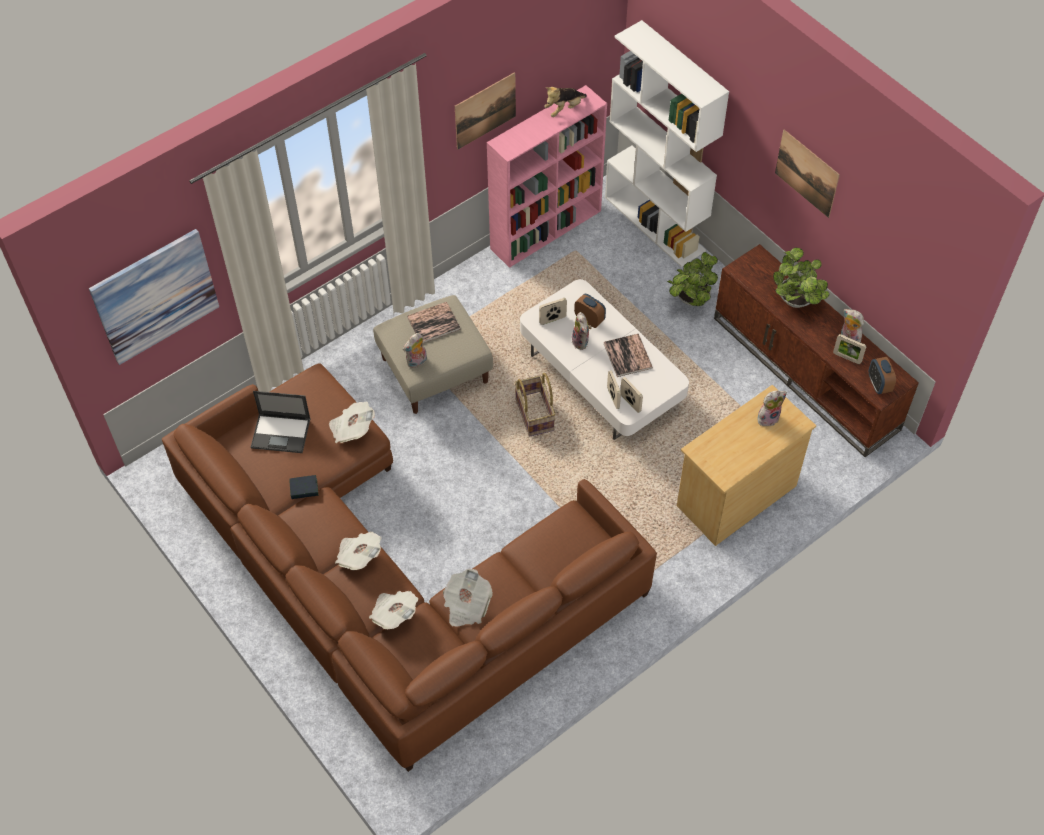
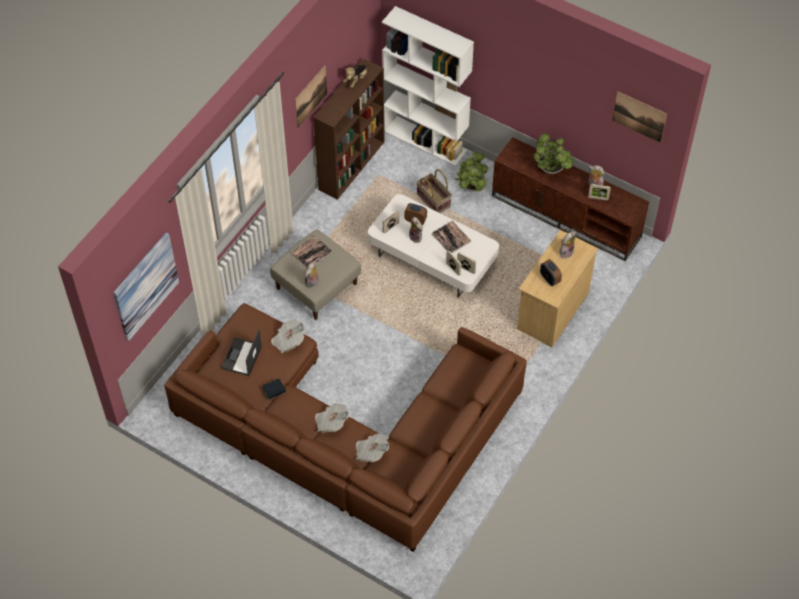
camera: 20 degrees left, 0 degrees up
laptop [251,391,311,453] -> laptop turned 120 degrees clockwise [221,330,262,376]
newspaper [443,569,493,627] -> none
pink bookcase [487,85,607,268] -> brown bookcase [313,59,385,200]
basket [515,373,555,436] -> basket moved to [416,169,452,213]
picture [775,129,840,218] -> picture moved to [612,92,667,143]
alarm clock [869,357,896,394] -> alarm clock moved to [540,259,562,286]

